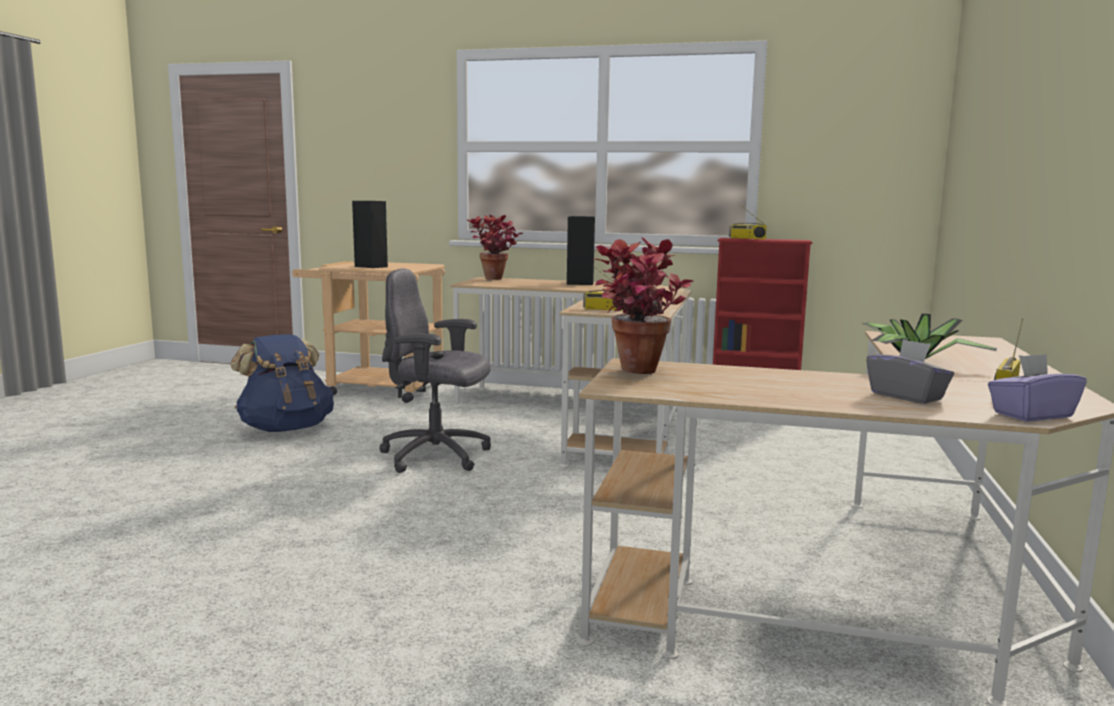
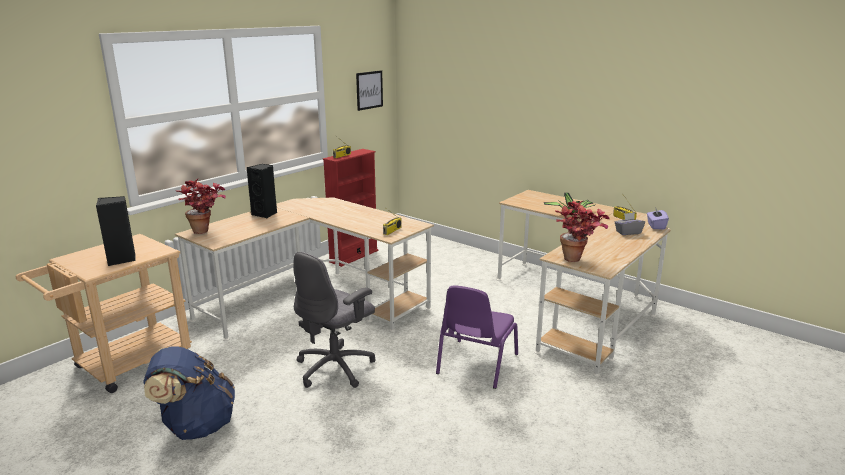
camera: 65 degrees left, 10 degrees up
none -> picture [356,70,383,111]
none -> purple chair [436,285,518,389]

